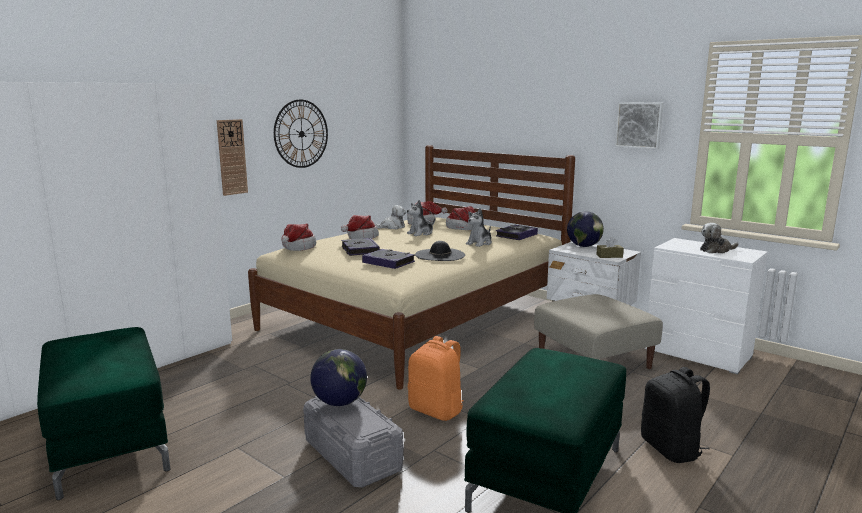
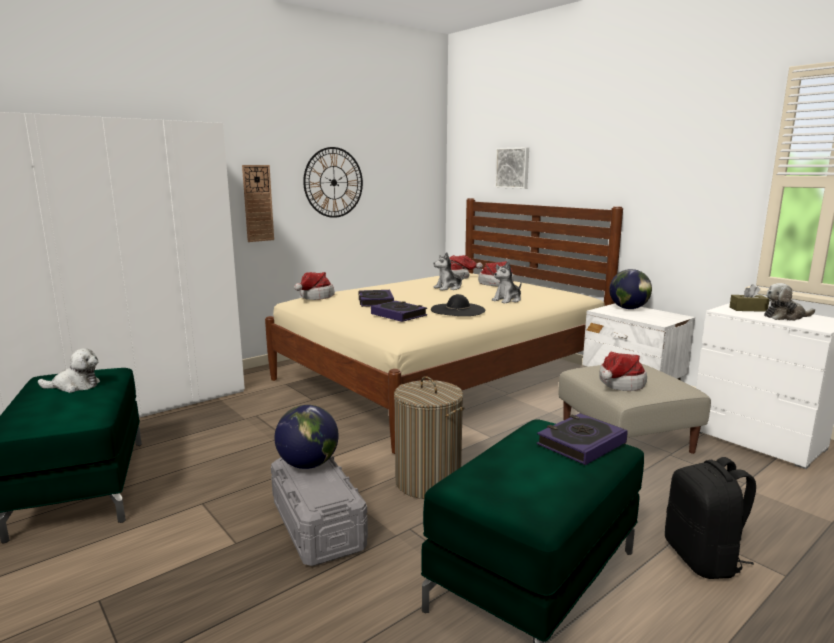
camera: 10 degrees right, 0 degrees up
hat [341,215,379,239] -> hat moved to [600,352,647,391]
plush toy [374,205,406,229] -> plush toy moved to [38,348,100,393]
orange backpack [408,336,464,421] -> laundry basket [394,376,464,499]
book [496,225,538,240] -> book moved to [537,413,628,465]
brown tissue box [596,237,624,258] -> brown tissue box moved to [730,284,770,312]
picture [615,102,664,149] -> picture moved to [495,147,529,189]

